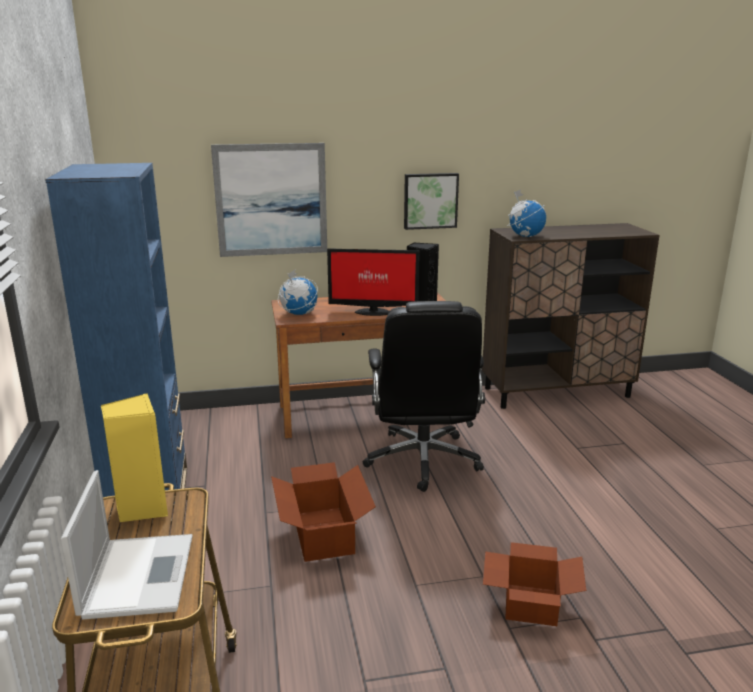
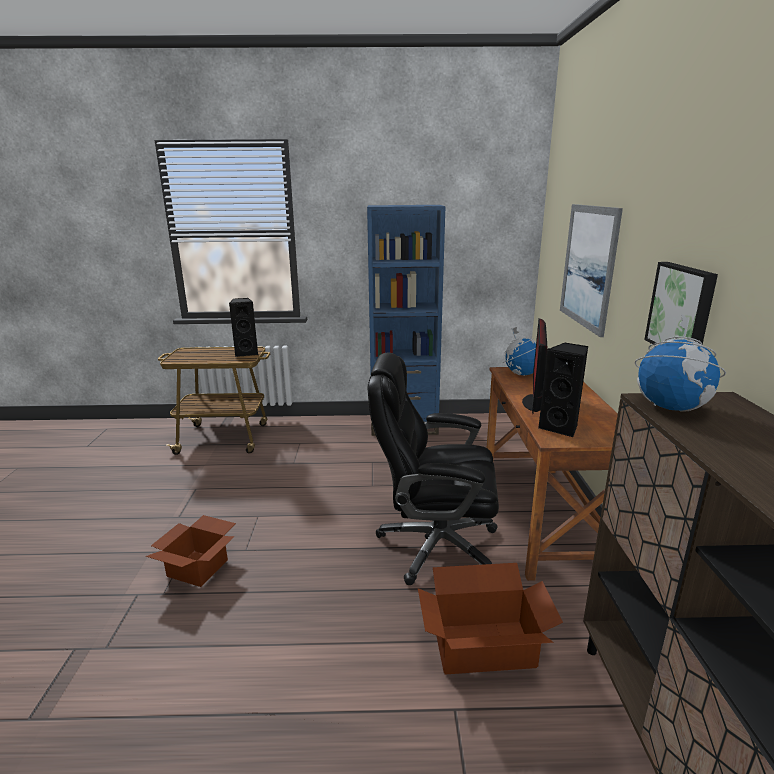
camera: 100 degrees right, 0 degrees up
laptop [61,470,193,620] -> none
yellow speaker [101,393,168,522] -> black speaker [229,298,258,357]
cardboard box [271,462,376,562] -> cardboard box moved to [418,563,563,675]

